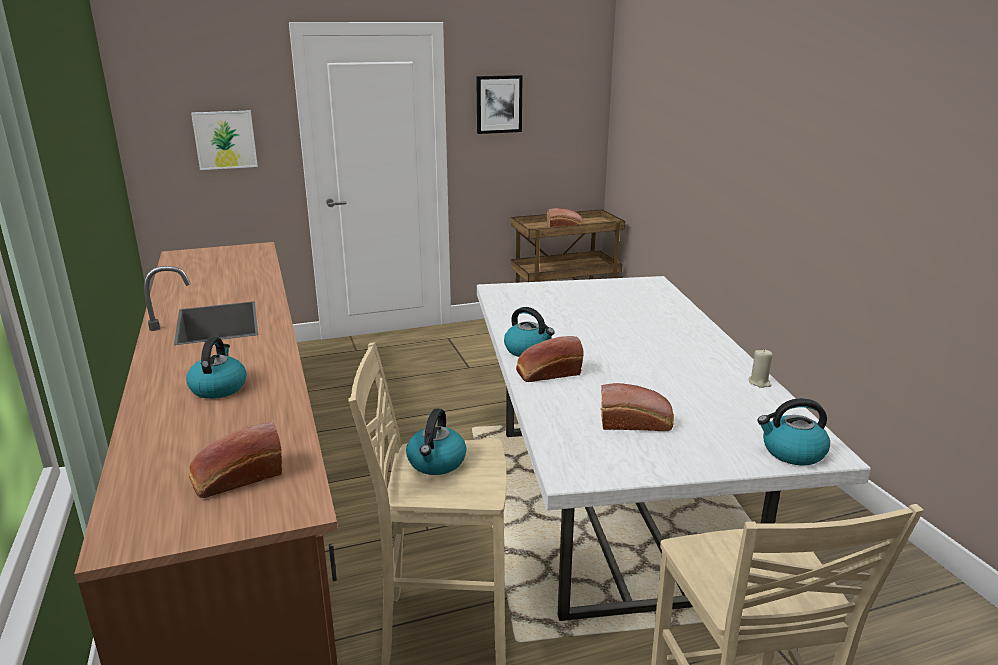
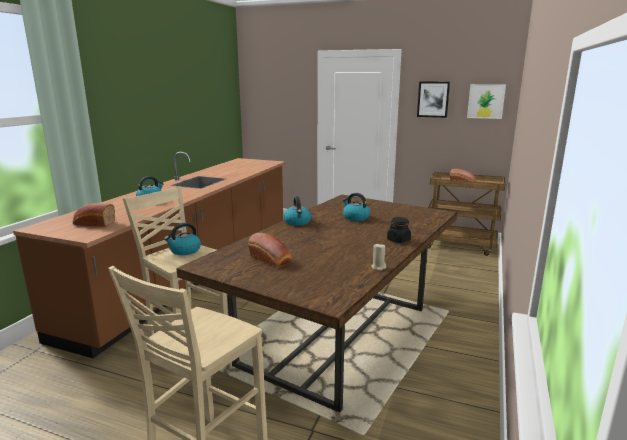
camera: 40 degrees right, 5 degrees down
picture [191,110,258,170] -> picture moved to [467,84,506,119]
white dining table [477,276,871,621] -> brown dining table [177,195,458,413]
bread [516,336,584,382] -> none
kettle [757,398,830,465] -> kettle moved to [343,193,370,221]
none -> black jar [387,217,411,243]

